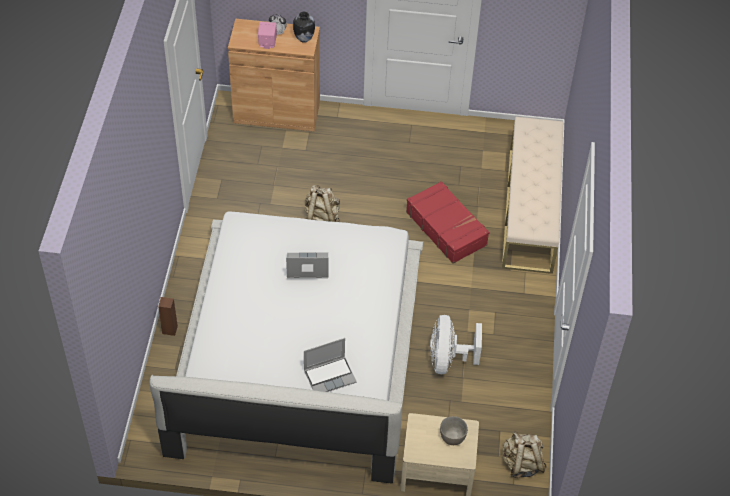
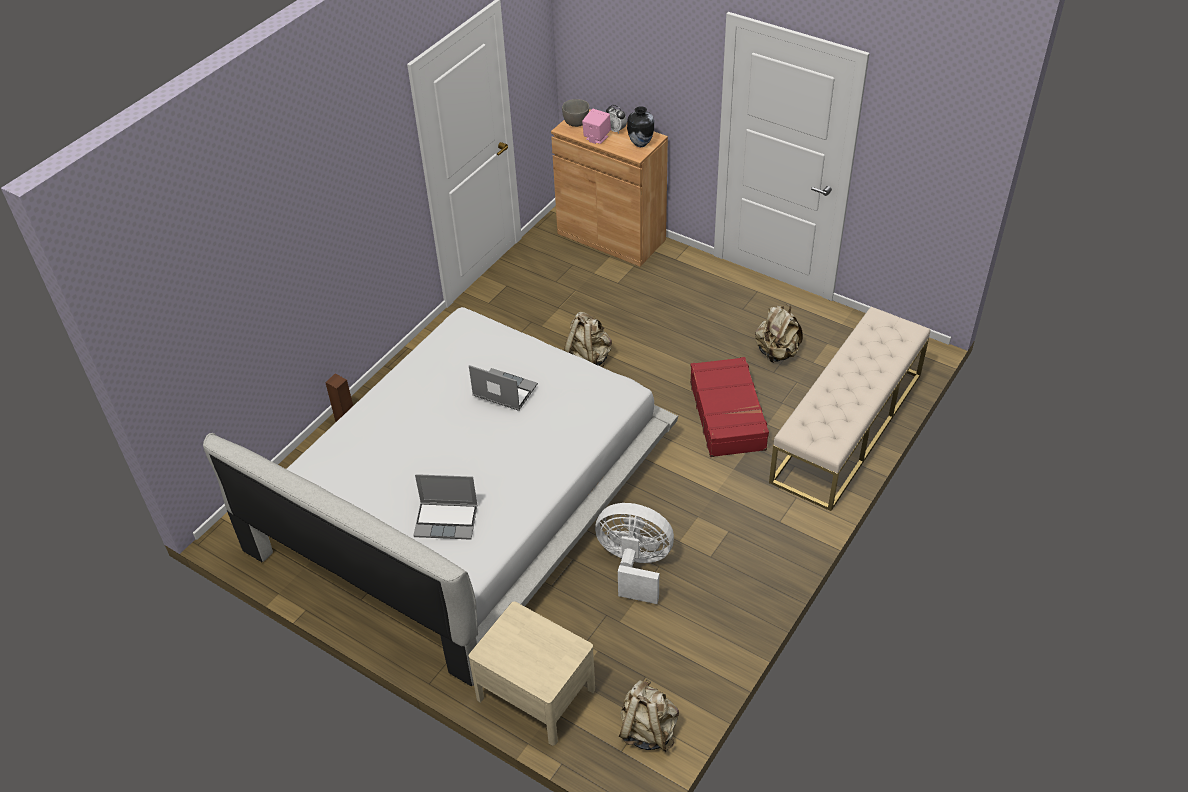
camera: 30 degrees right, 5 degrees down
white fan [430,315,482,374] -> white fan turned 75 degrees clockwise [595,503,674,604]
grey bowl [440,416,468,445] -> grey bowl moved to [562,99,589,127]
none -> beige backpack [755,304,803,363]

